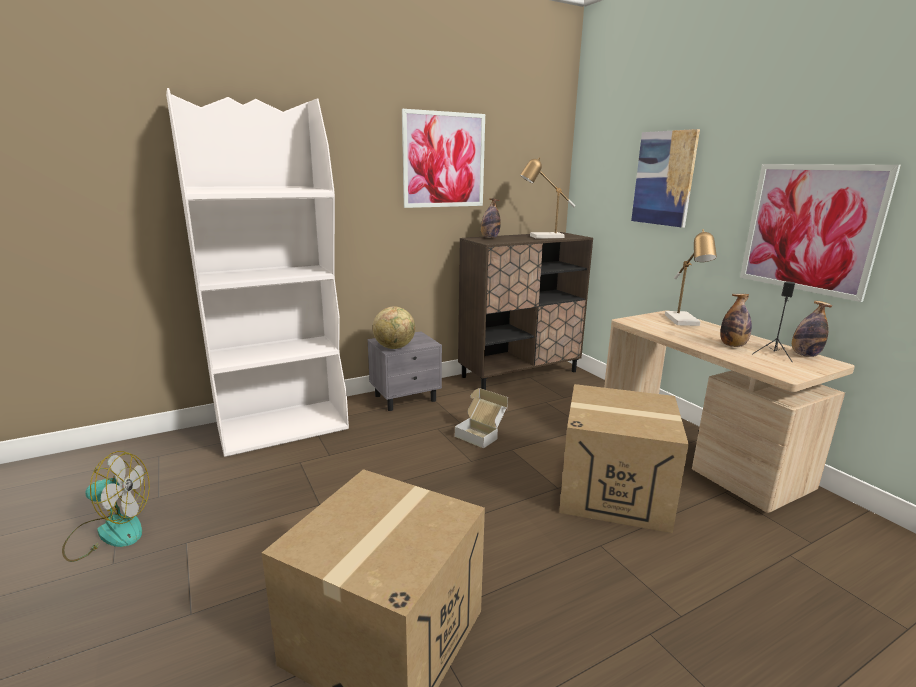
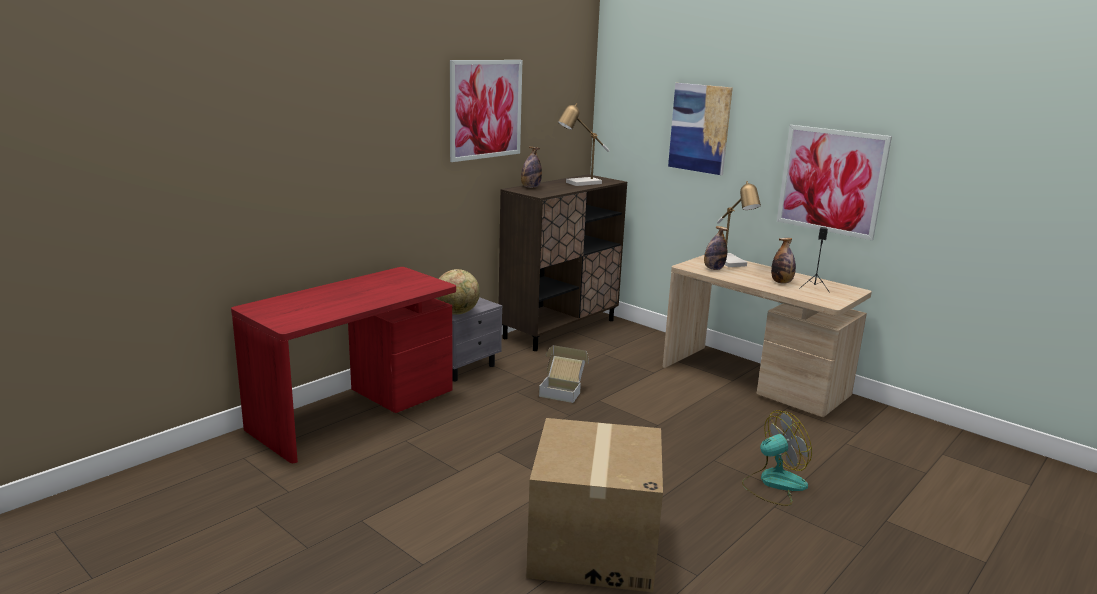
camera: 20 degrees left, 0 degrees up
fan [62,451,150,562] -> fan moved to [742,410,812,506]
white bookcase [166,88,349,457] -> red desk [231,267,456,463]
cardboard box [559,384,689,533] -> none
bottle [792,301,832,357] -> bottle moved to [704,226,728,270]

